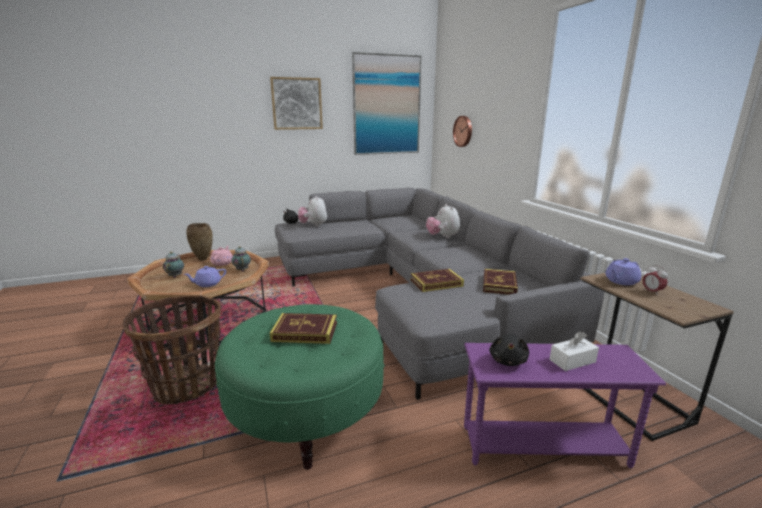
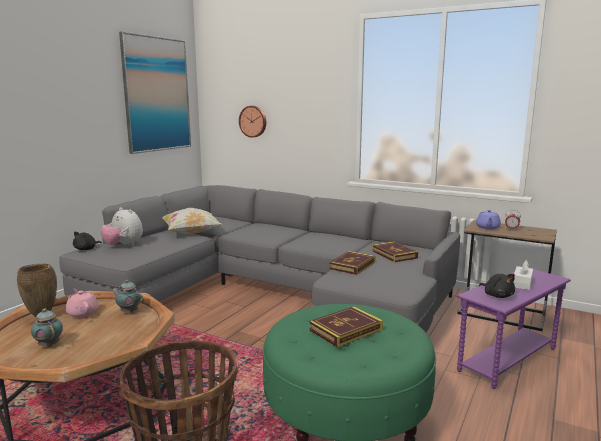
camera: 40 degrees left, 5 degrees down
purple teapot [184,266,226,287] -> none
picture [270,77,323,130] -> none
plush toy [426,204,460,238] -> none
none -> pillow [162,208,222,234]

